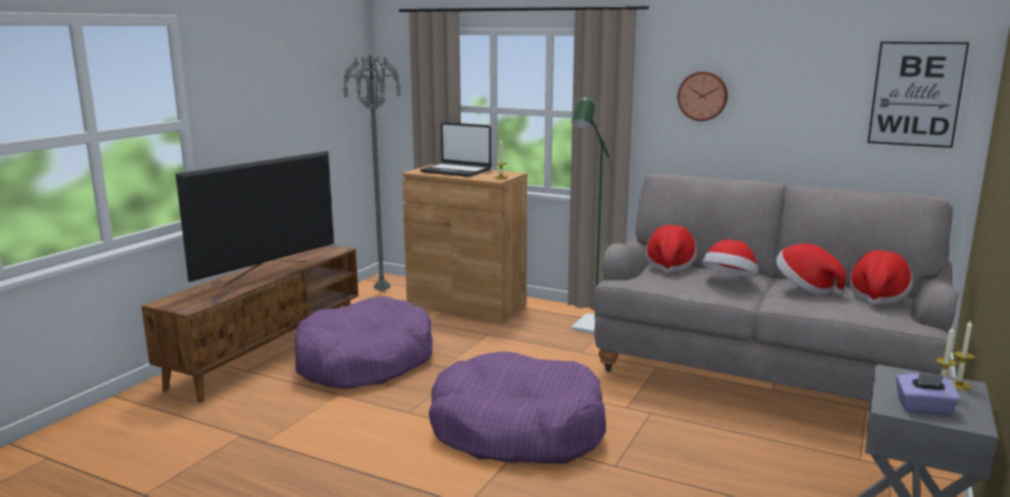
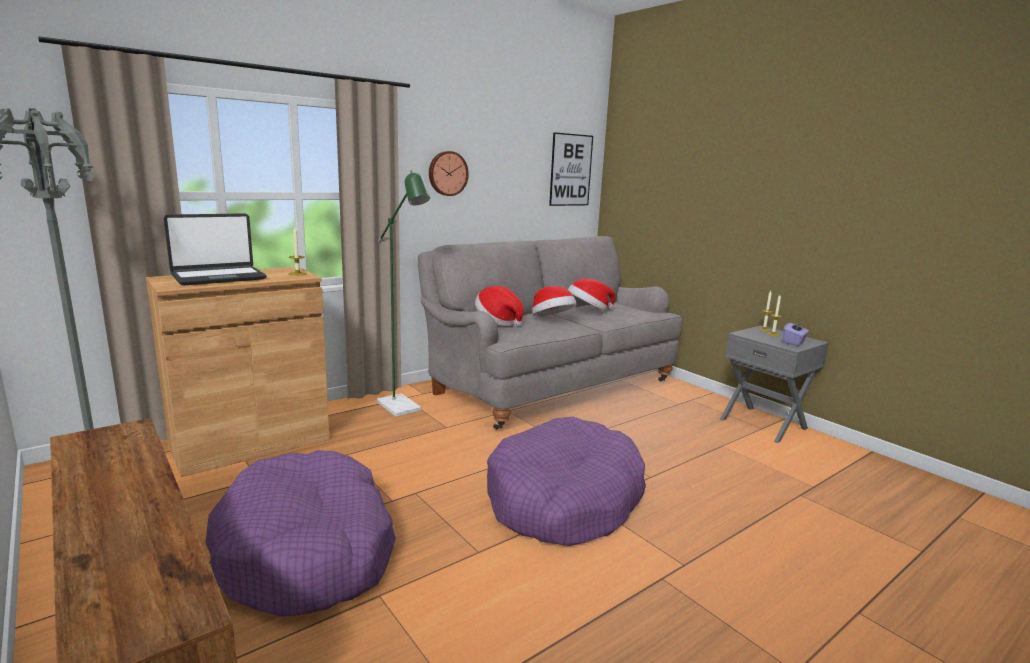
camera: 65 degrees left, 0 degrees up
television [176,151,334,287] -> none
hat [849,250,913,306] -> none

